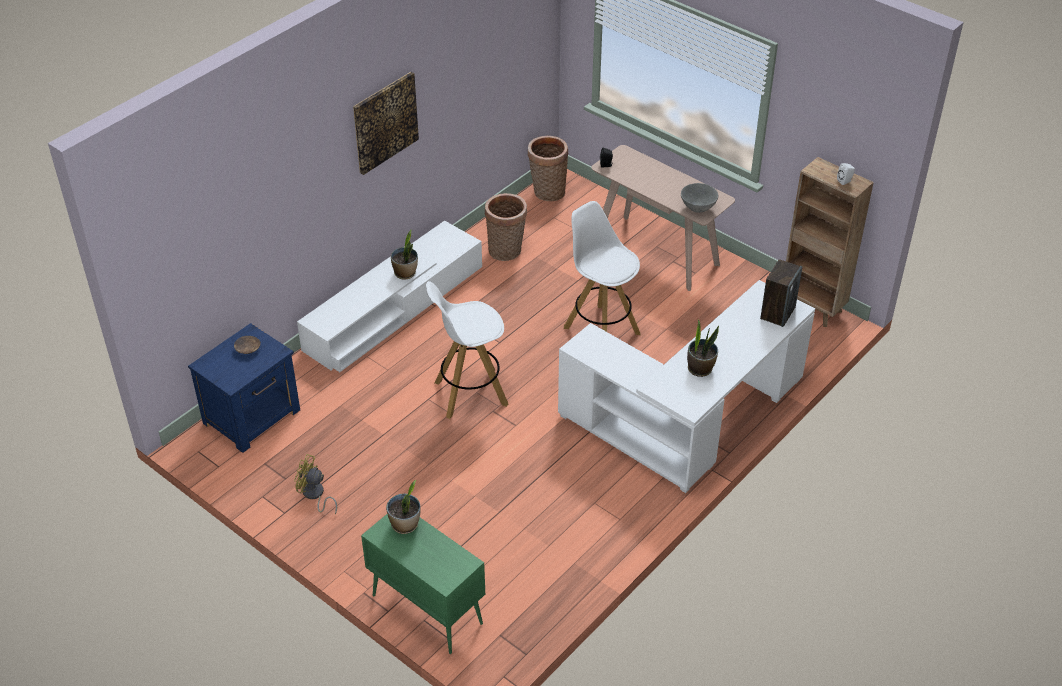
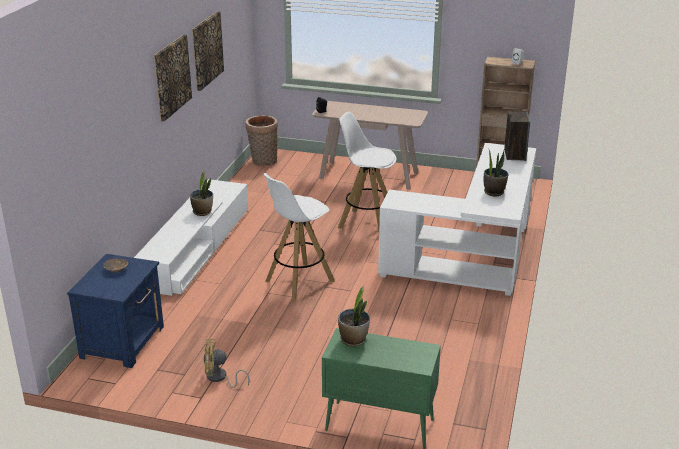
camera: 25 degrees left, 15 degrees down
basket [484,193,527,261] -> none
grey bowl [681,183,718,213] -> none
none -> picture [192,12,224,91]

